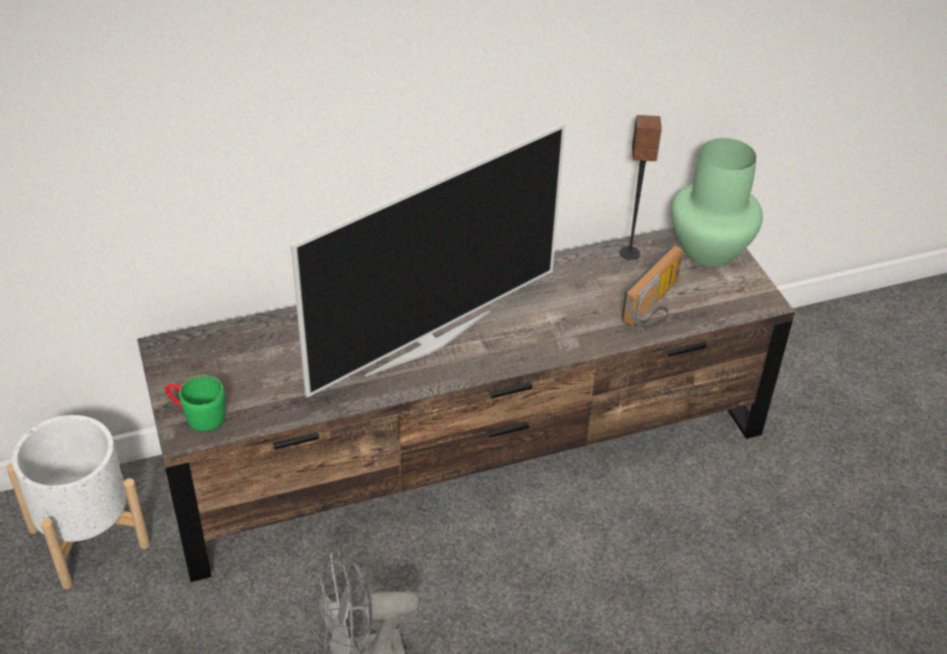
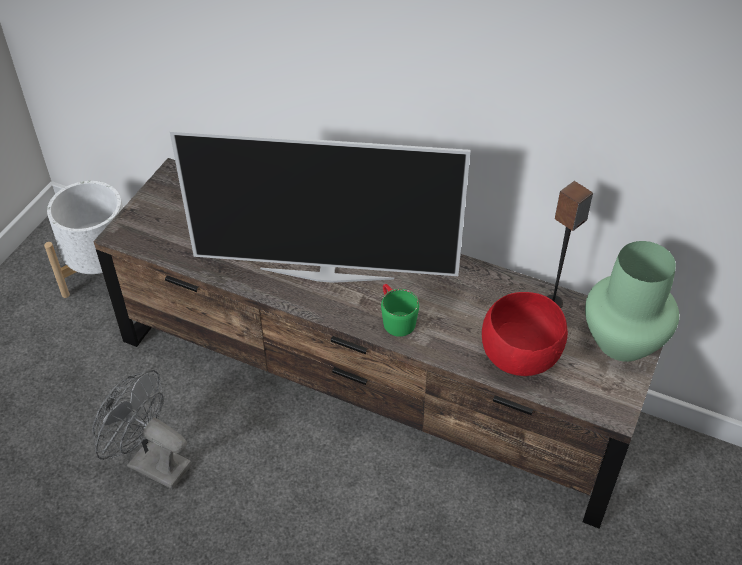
camera: 45 degrees right, 5 degrees up
green mug [165,375,225,431] -> green mug moved to [381,284,419,337]
radio [621,245,683,329] -> red bowl [482,292,568,376]

